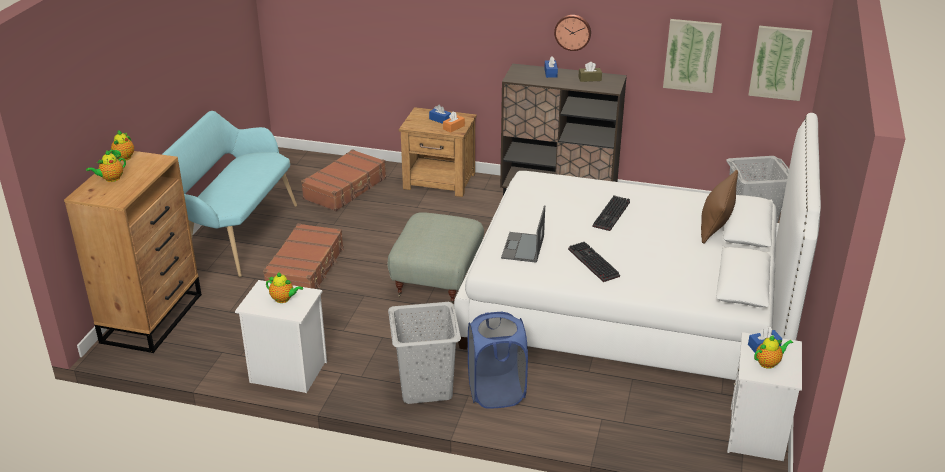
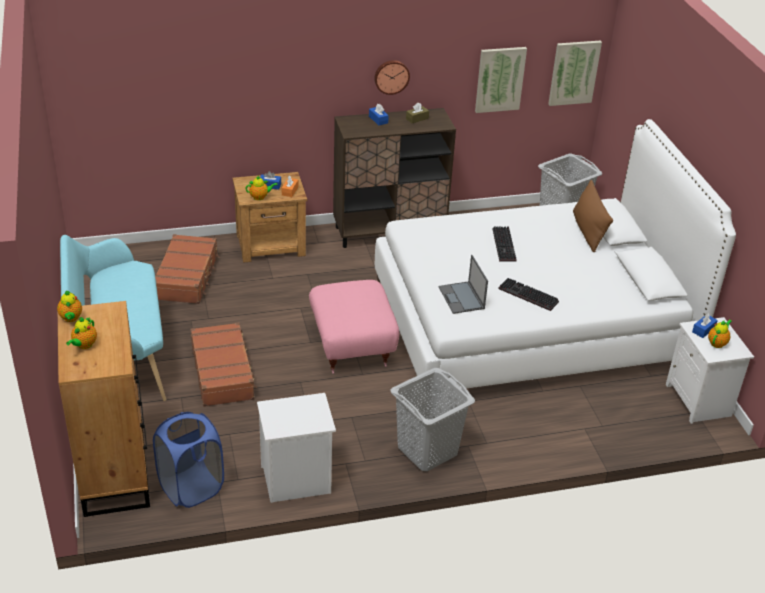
camera: 30 degrees left, 5 degrees up
teapot [266,272,303,303] -> teapot moved to [246,175,278,200]
grey ottoman [388,212,484,303] -> pink ottoman [309,280,399,374]
blue laundry basket [468,311,528,409] -> blue laundry basket moved to [153,412,224,508]

